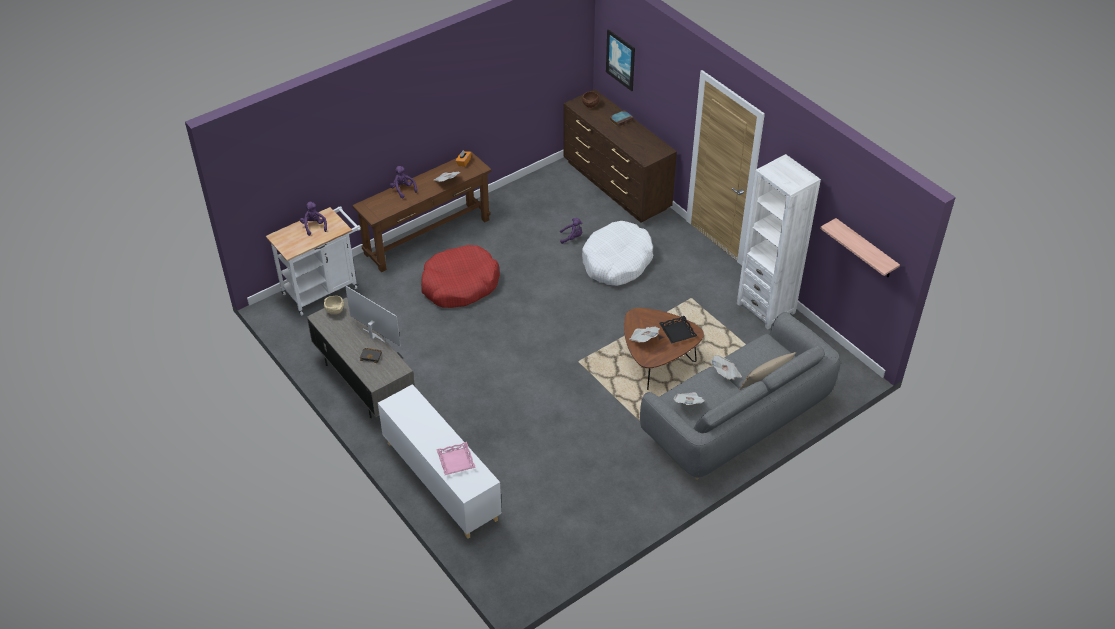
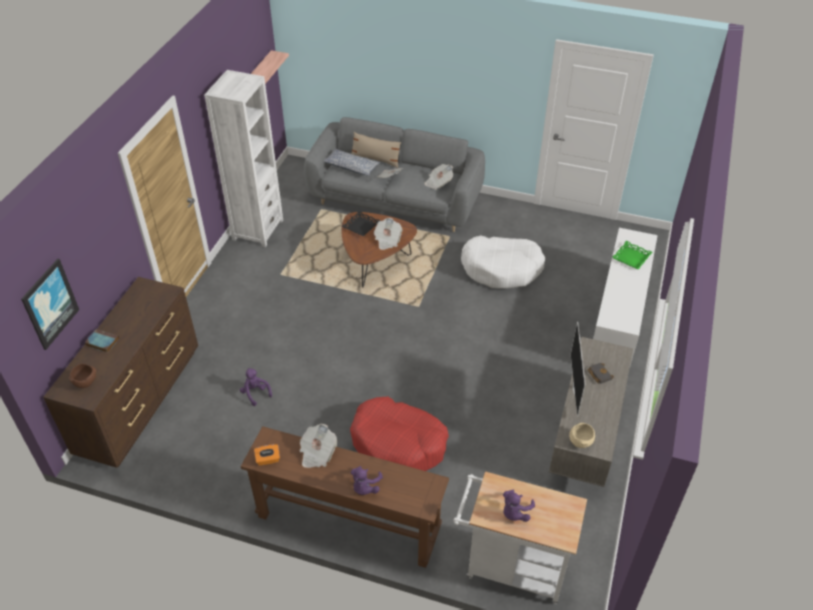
camera: 125 degrees left, 0 degrees up
pink tray [436,442,476,475] -> green tray [612,241,652,269]
white dog bed [582,221,653,286] -> white dog bed moved to [461,235,545,289]
none -> pillow [324,148,381,176]

